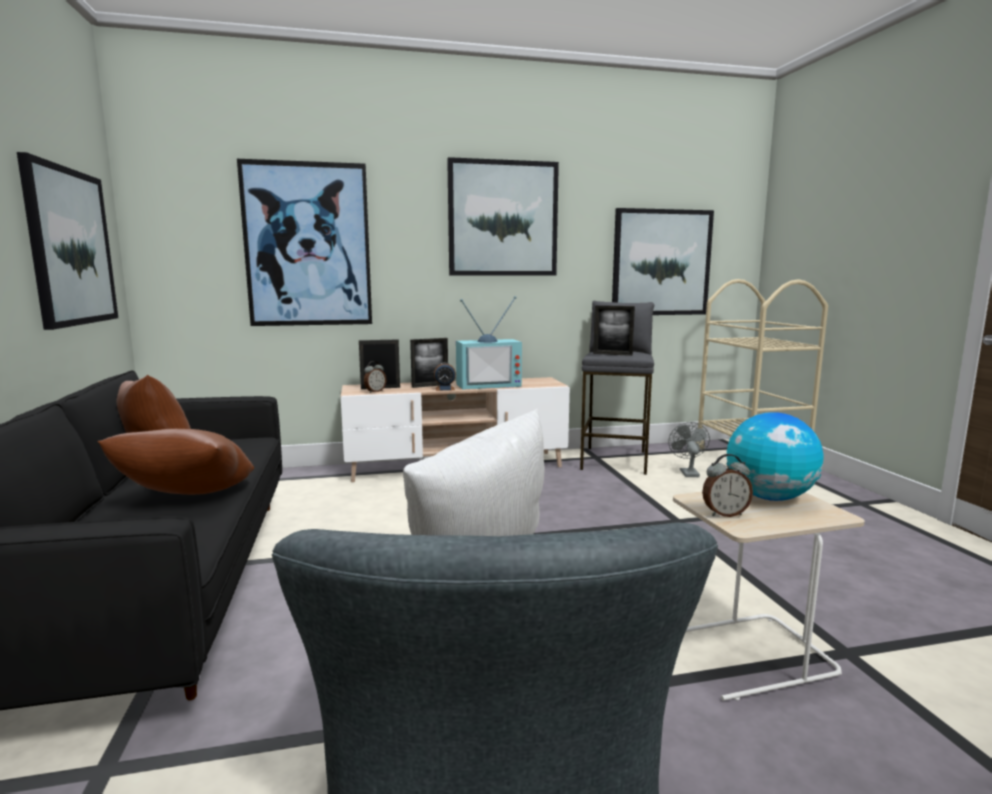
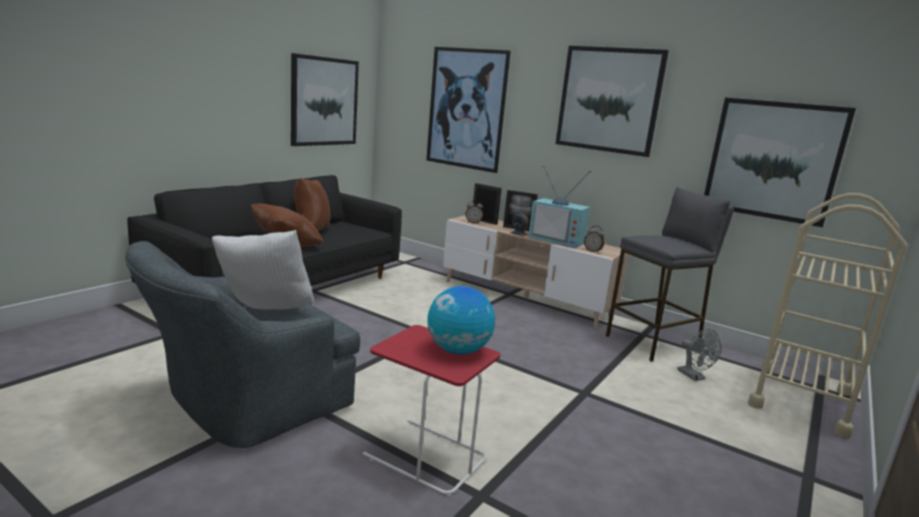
camera: 45 degrees right, 5 degrees up
picture frame [593,305,635,356] -> none
grey fan [668,422,710,477] -> grey fan turned 105 degrees clockwise [677,329,721,381]
beige side table [673,492,865,701] -> red side table [363,325,500,496]
alarm clock [702,454,753,517] -> alarm clock moved to [584,226,605,253]

